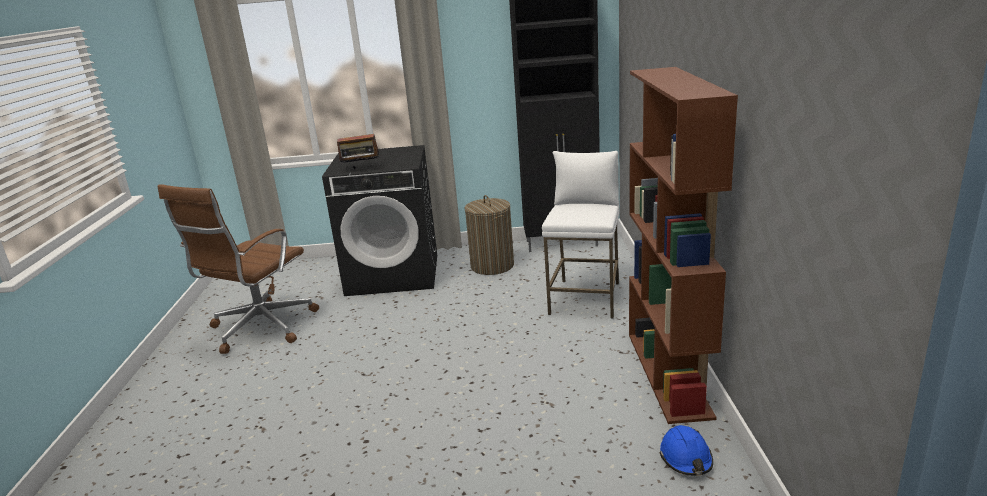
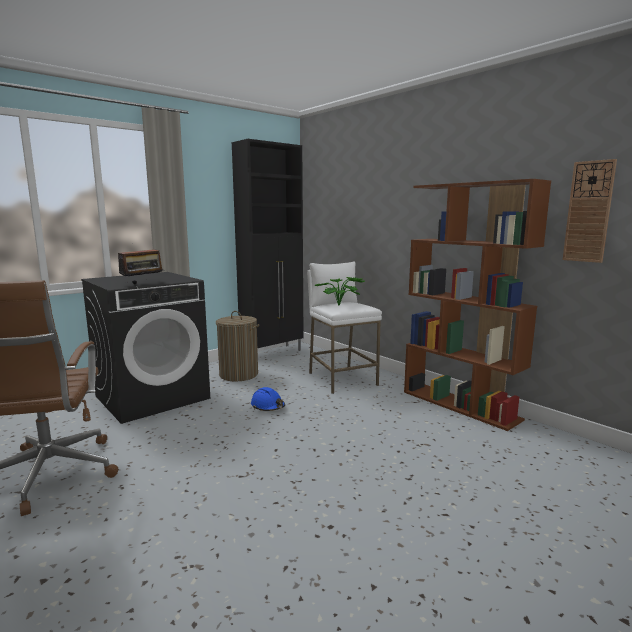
camera: 40 degrees left, 10 degrees down
blue hard hat [660,425,713,476] -> blue hard hat moved to [251,387,285,411]
none -> potted plant [315,277,365,305]
none -> wall clock [563,159,617,263]

